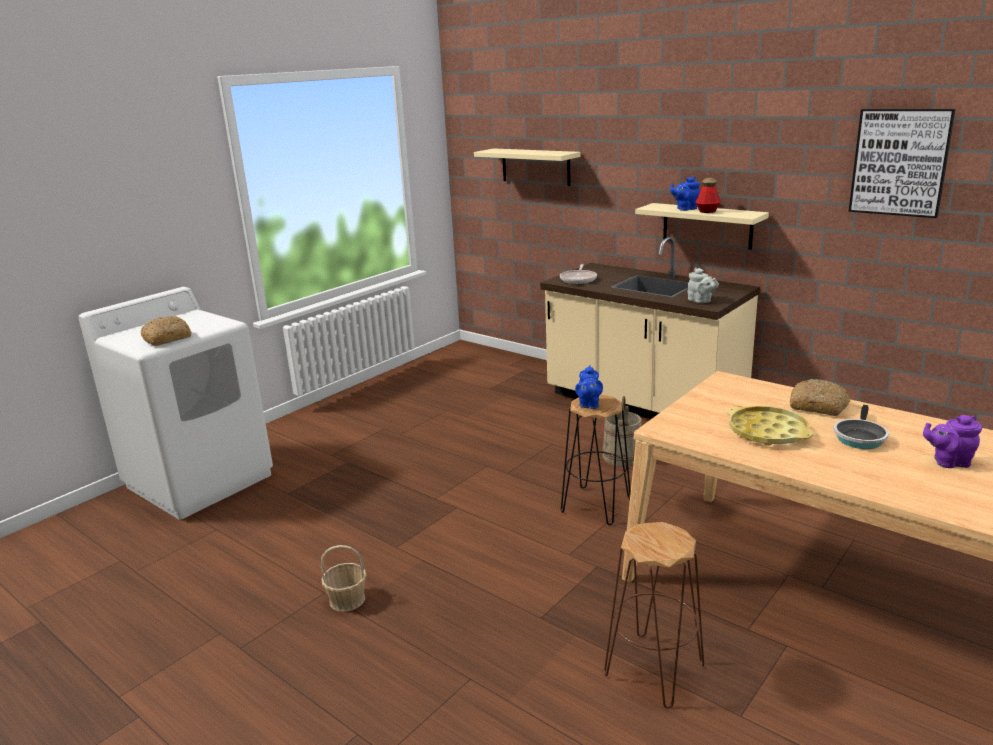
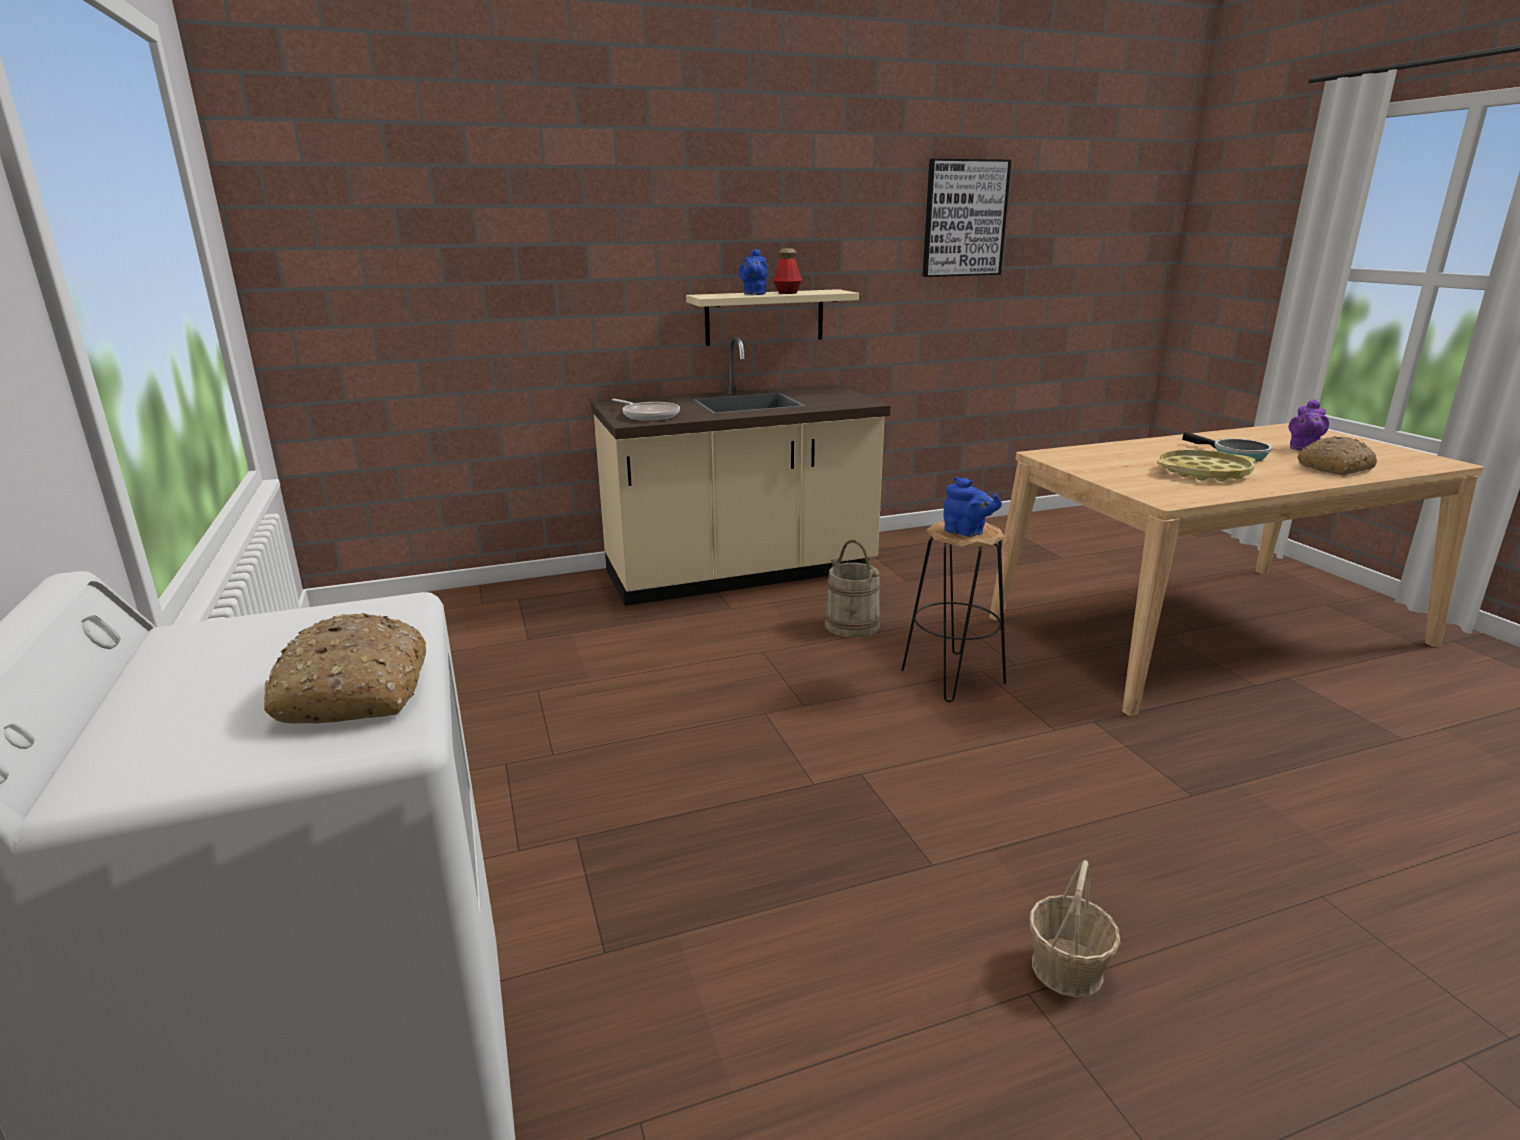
camera: 60 degrees left, 0 degrees up
beige shelf [474,148,581,186] -> none
brown stool [604,522,704,709] -> none
grey teapot [687,268,719,303] -> none
bread [790,379,850,416] -> bread moved to [1297,436,1377,475]

